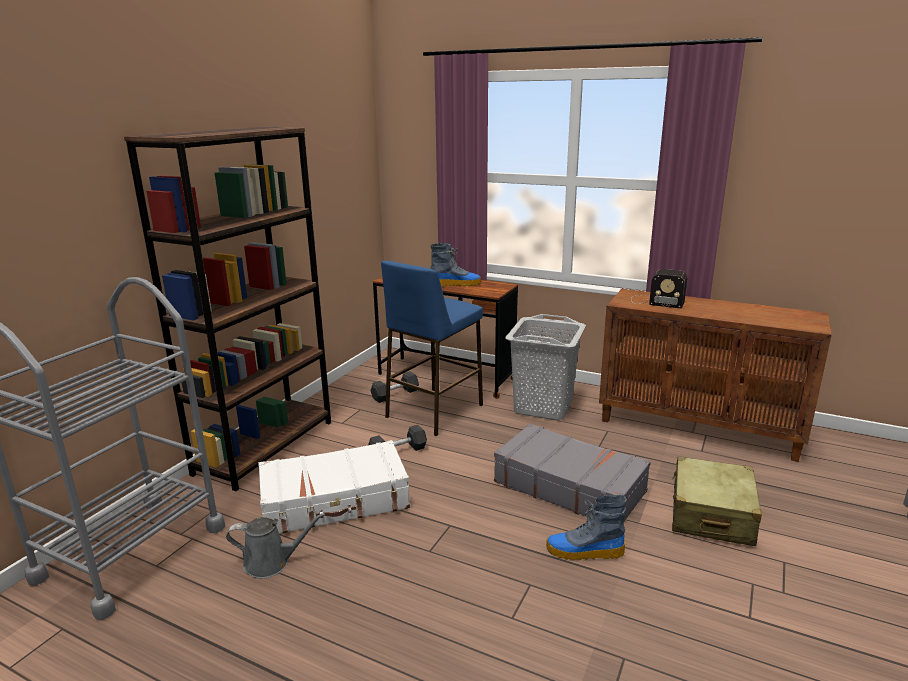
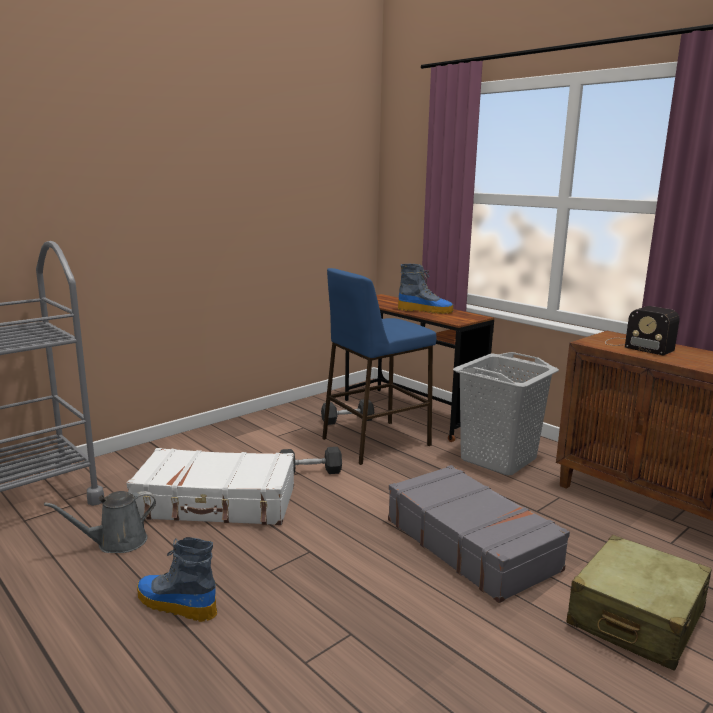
camera: 20 degrees right, 5 degrees down
brown bookcase [124,127,331,491] -> none
grey watering can [226,513,325,579] -> grey watering can turned 135 degrees clockwise [44,491,156,553]
boot [546,495,627,560] -> boot moved to [137,537,217,622]

